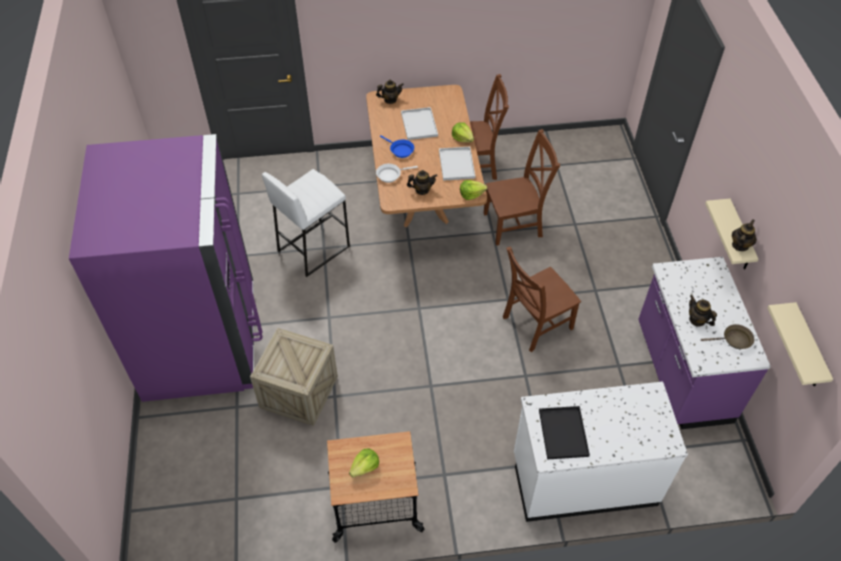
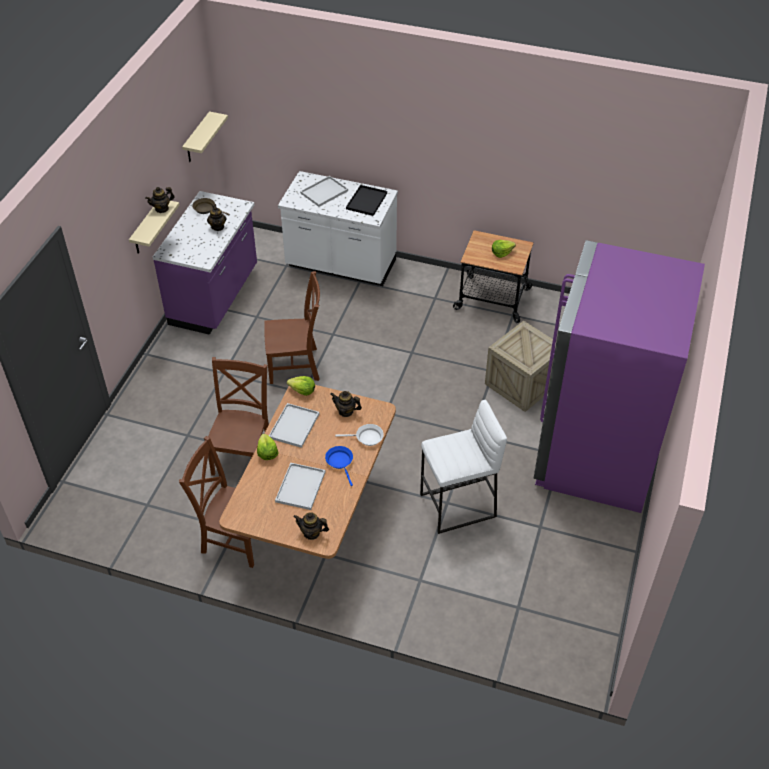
camera: 155 degrees left, 5 degrees down
brown chair [484,129,560,246] -> brown chair turned 90 degrees clockwise [208,357,269,476]
none -> white tray [300,176,348,207]

